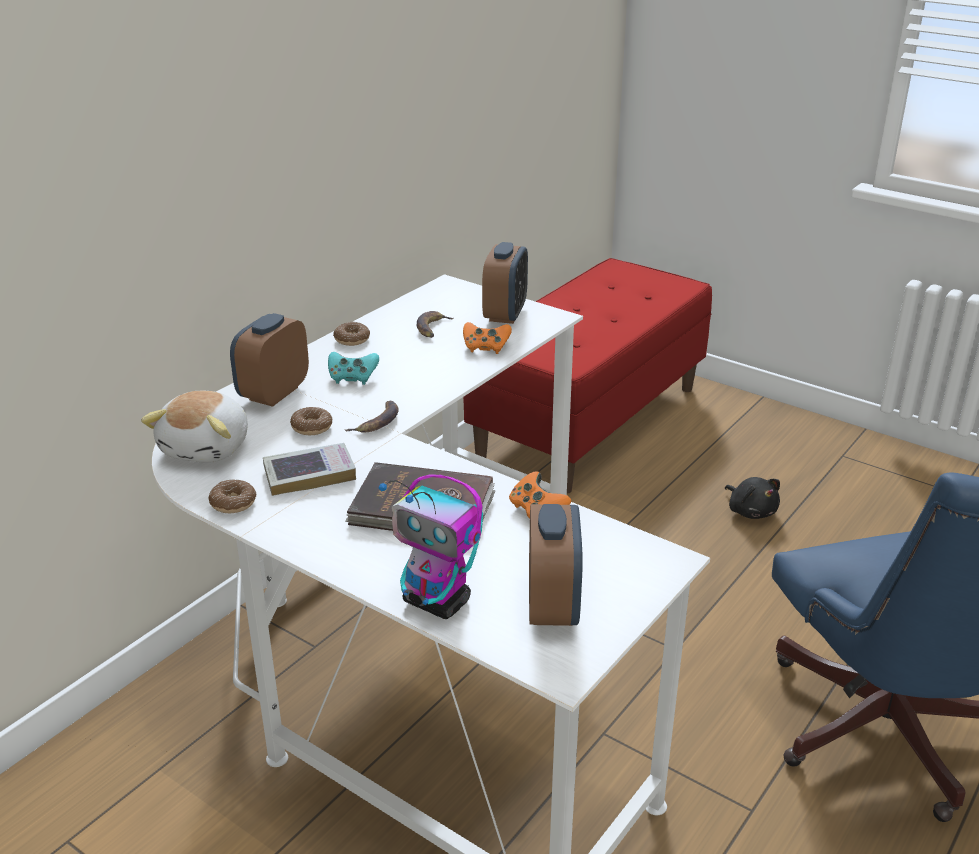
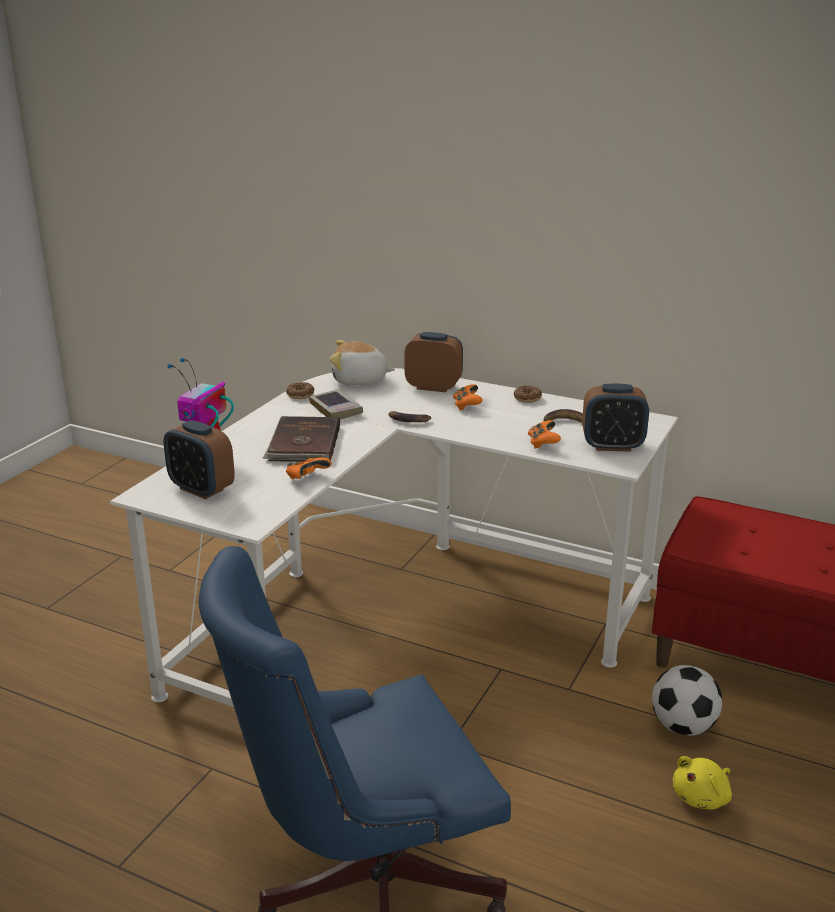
camera: 80 degrees right, 5 degrees down
donut [290,407,333,435] -> none
turquoise game controller [328,352,379,385] -> orange game controller [453,384,483,410]
alarm clock [529,504,583,626] -> alarm clock turned 45 degrees clockwise [164,420,235,499]
black plush toy [725,477,780,519] -> yellow plush toy [673,756,732,810]
none -> football [652,665,722,736]

